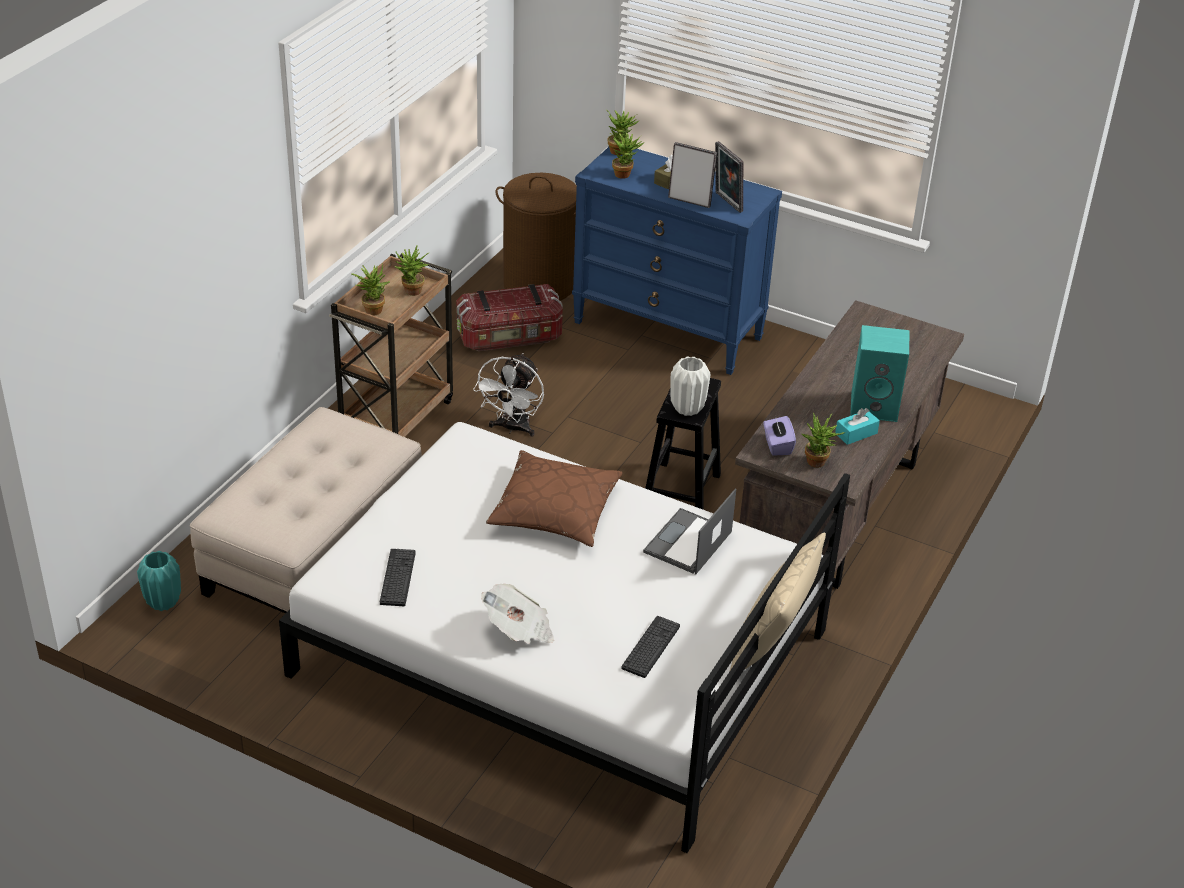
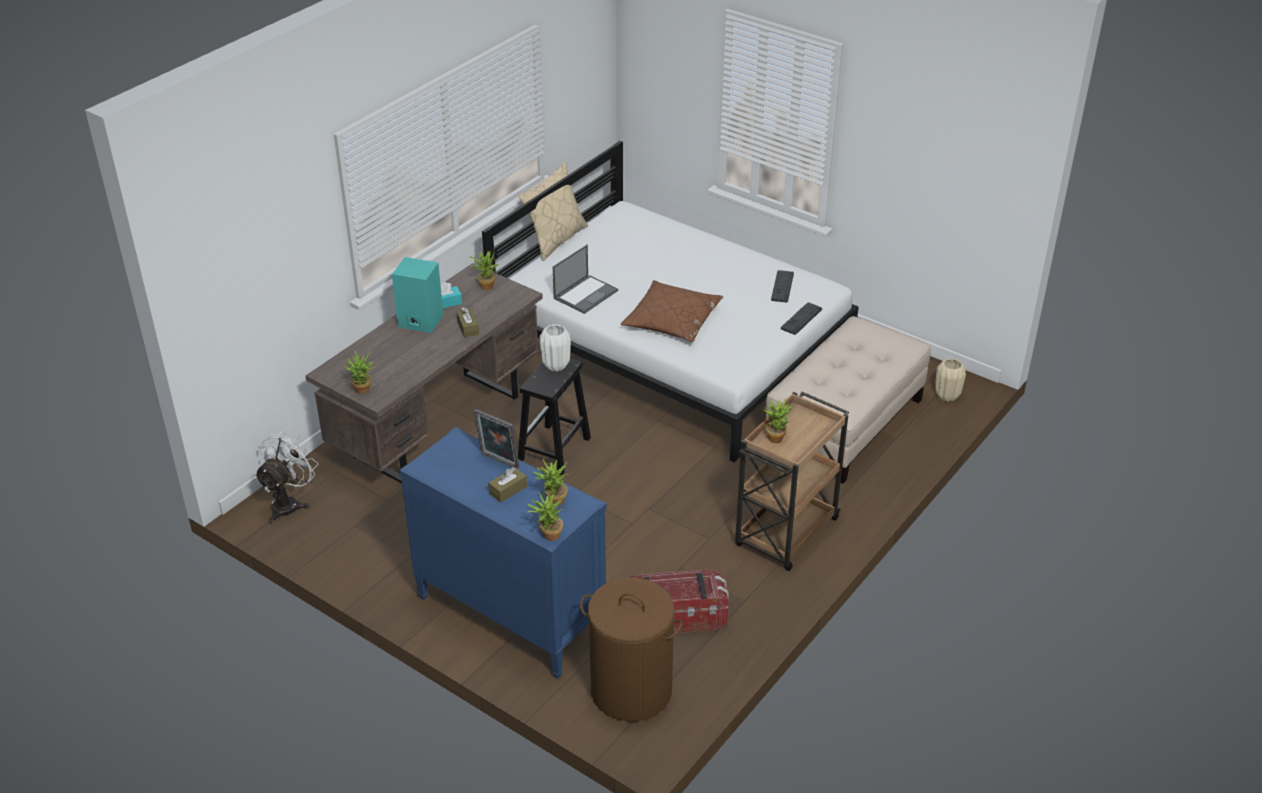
camera: 170 degrees left, 0 degrees up
turquoise vase [137,551,181,611] -> beige vase [935,358,966,402]
potted plant [351,264,390,315] -> potted plant moved to [345,351,375,394]
white fan [473,353,544,437] -> white fan moved to [255,430,318,524]
newspaper [481,584,554,644] -> none
keyboard [621,616,680,678] -> keyboard moved to [781,302,822,335]
picture frame [715,141,743,213] -> none
purple tissue box [763,415,796,456] -> none
none -> brown tissue box [457,308,479,338]

